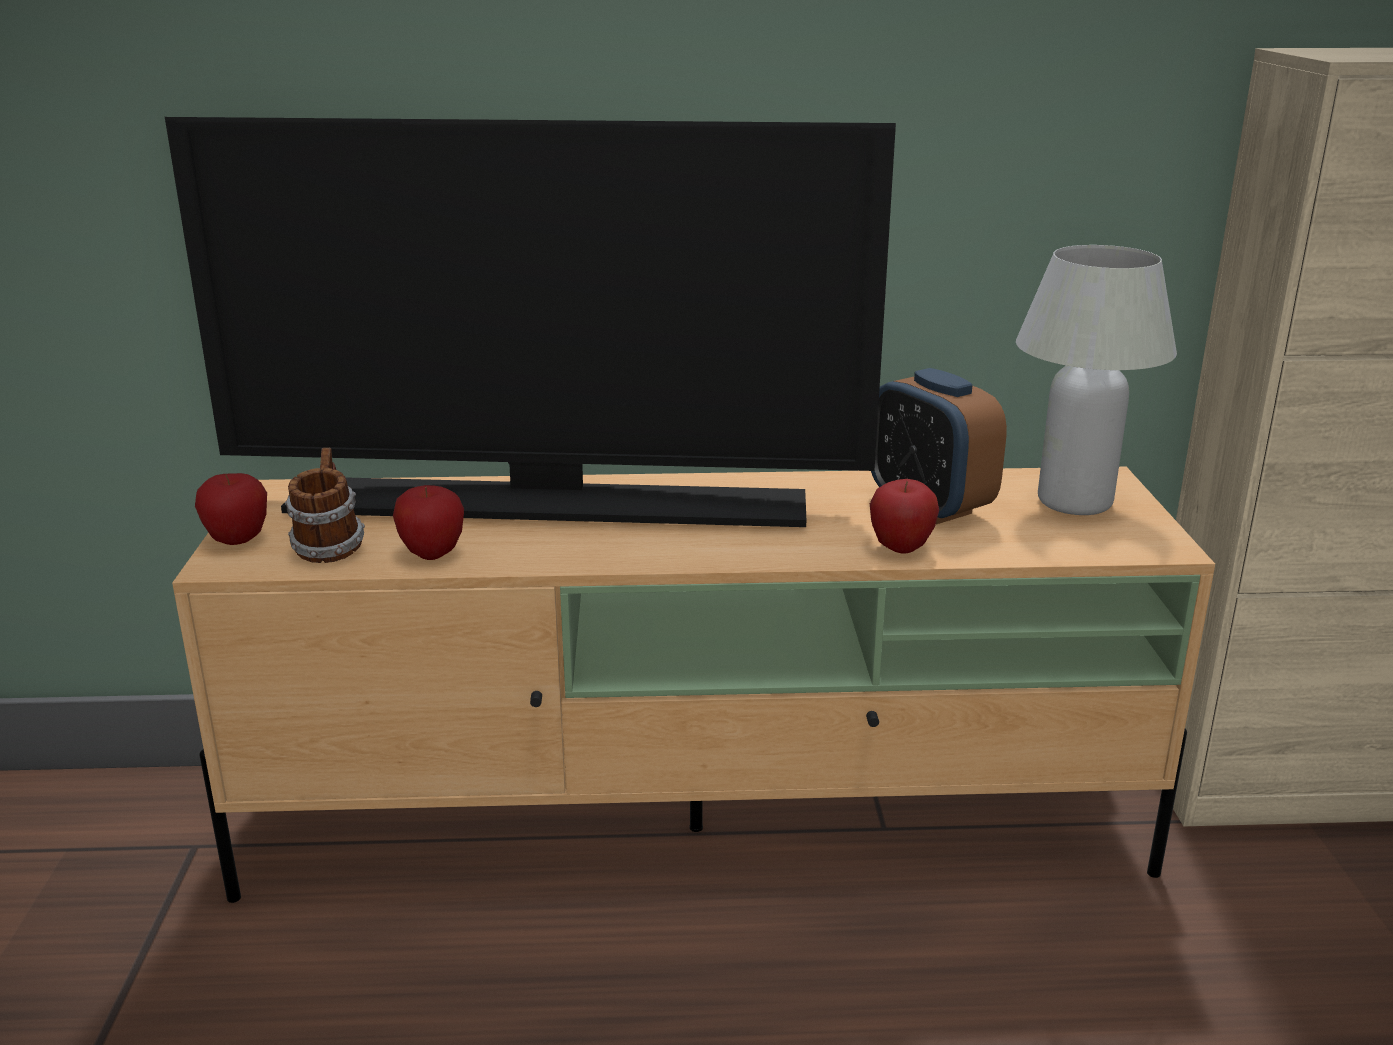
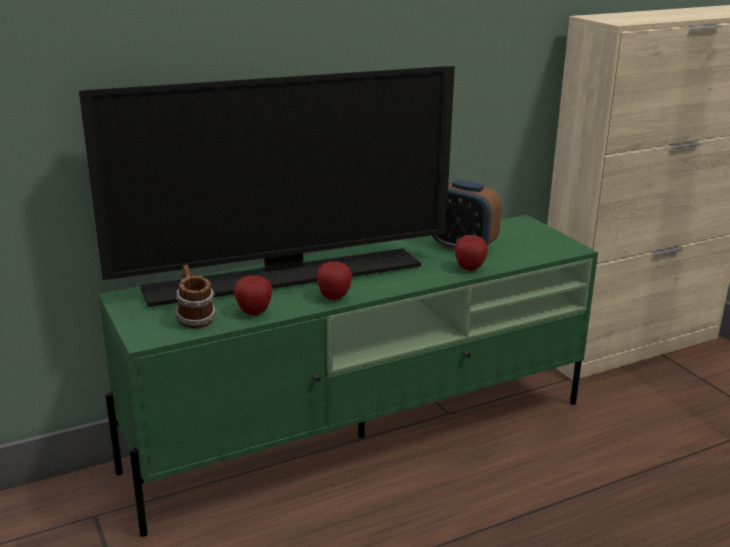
camera: 25 degrees left, 0 degrees up
beige tv stand [172,467,1215,903] -> green tv stand [98,215,598,537]
apple [195,473,267,545] -> apple moved to [316,261,352,300]
white table lamp [1016,245,1177,515] -> none

